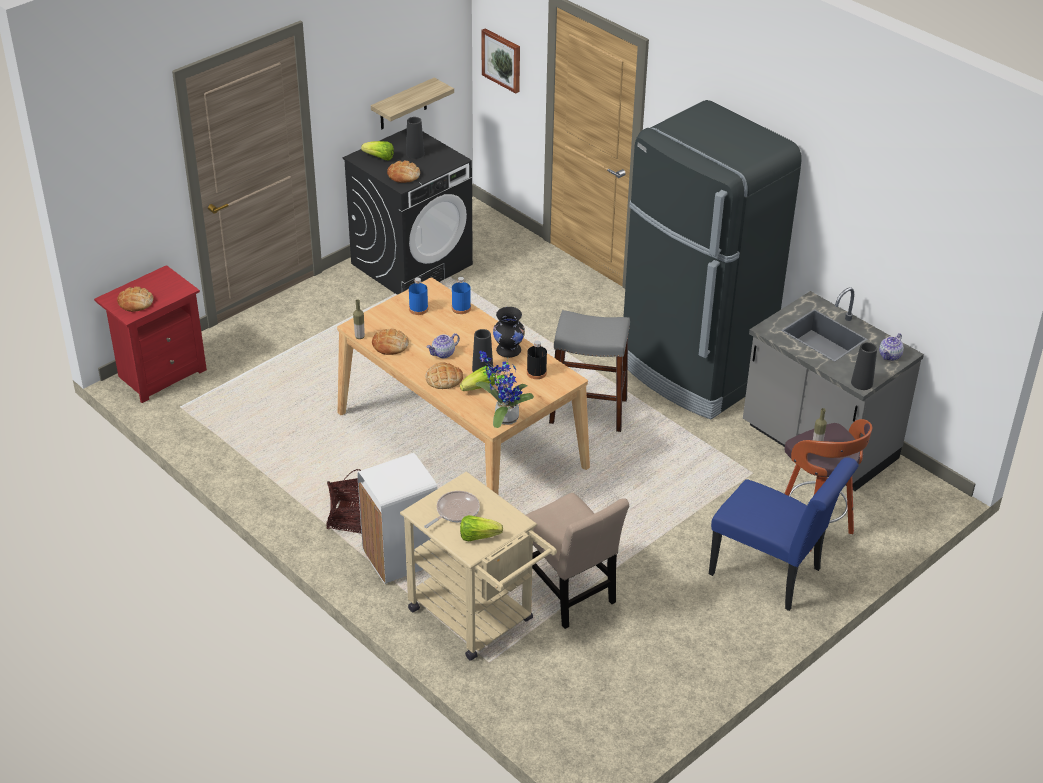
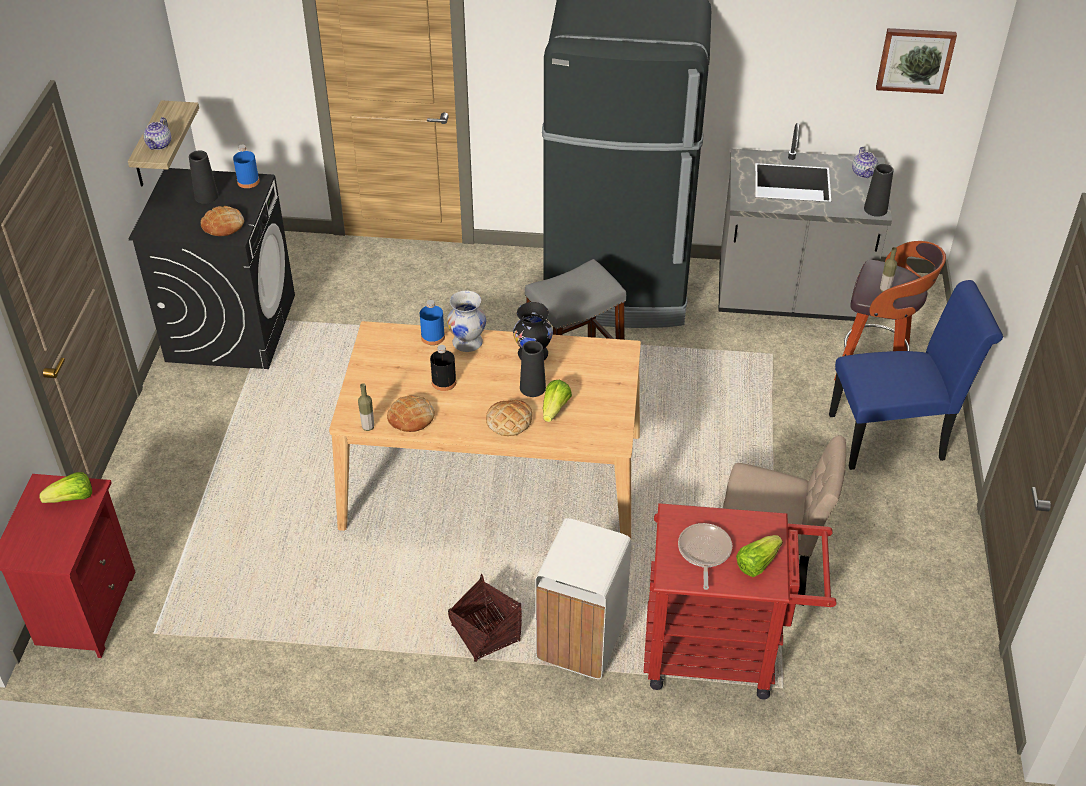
camera: 40 degrees left, 5 degrees up
bread [117,287,153,312] -> none
lettuce [361,141,394,160] -> lettuce moved to [39,472,92,503]
beige cart [400,471,557,661] -> red cart [644,503,836,699]
blue bottle [409,278,428,315] -> blue bottle moved to [233,144,260,188]
teapot [427,333,460,358] -> teapot moved to [143,117,171,150]
potted plant [476,351,534,428] -> none
picture [482,28,520,93] -> picture moved to [876,28,957,94]
black bottle [527,341,547,379] -> black bottle moved to [430,345,457,391]
none -> white vase [447,291,486,352]

